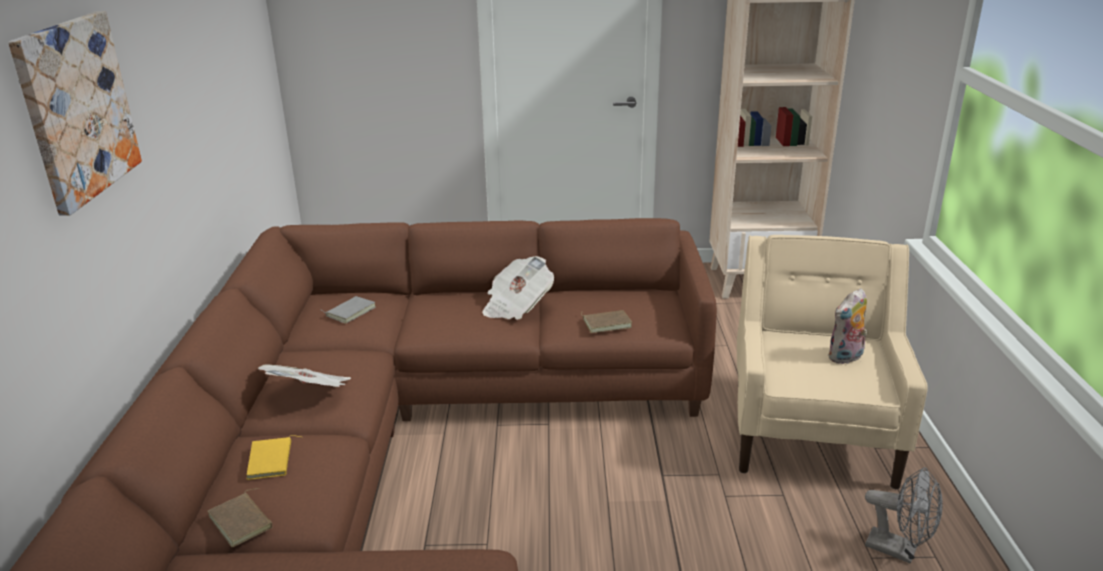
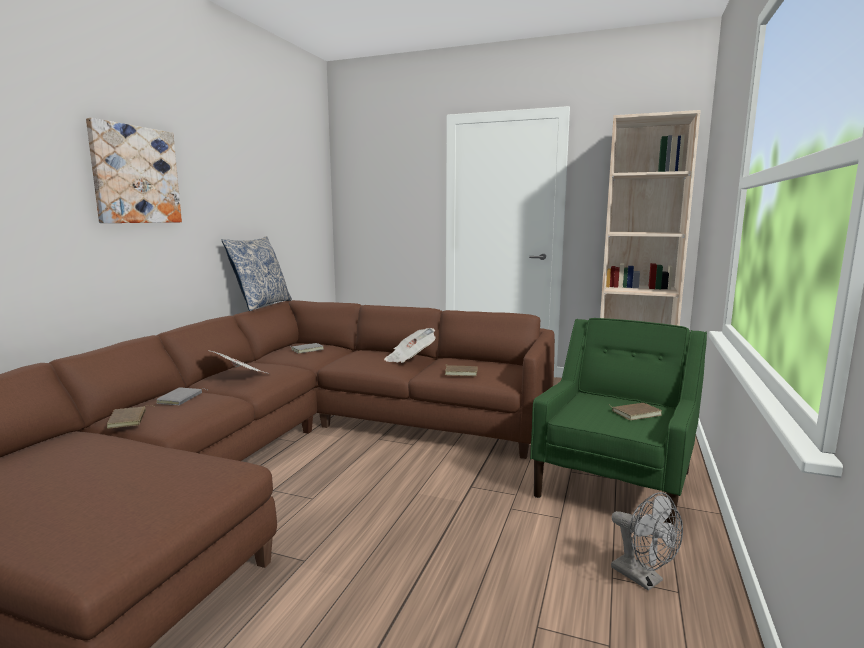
camera: 20 degrees right, 15 degrees down
yellow book [246,435,303,480] -> grey book [156,387,209,405]
beige armchair [737,235,928,489] -> green armchair [530,318,707,526]
plush toy [828,288,867,364] -> brown book [608,403,662,420]
none -> pillow [222,236,292,311]

